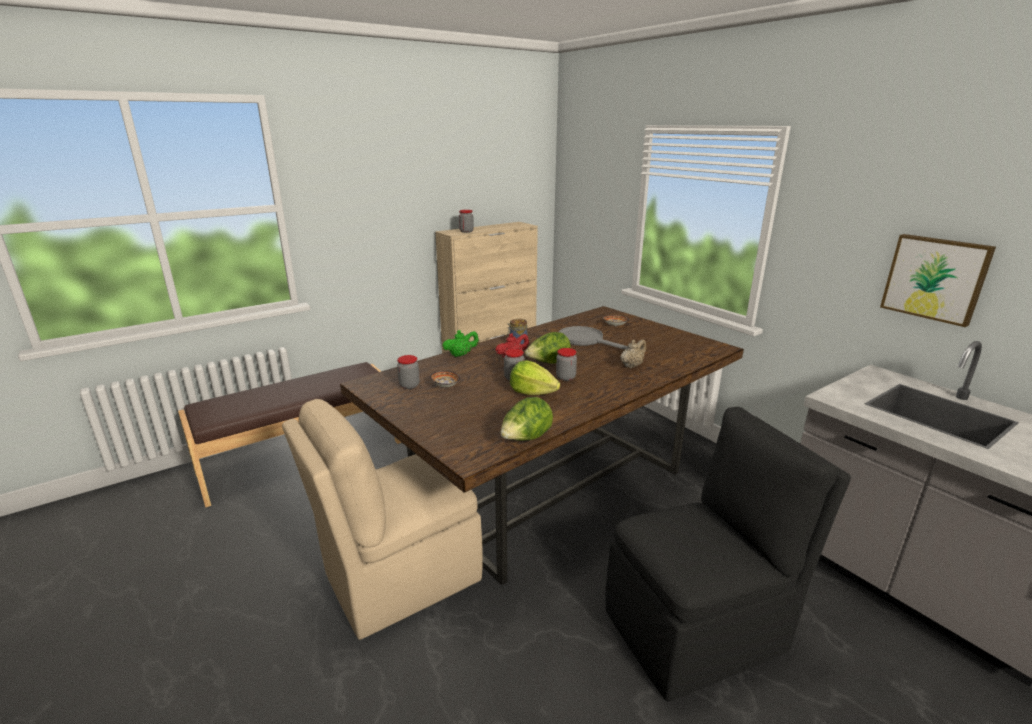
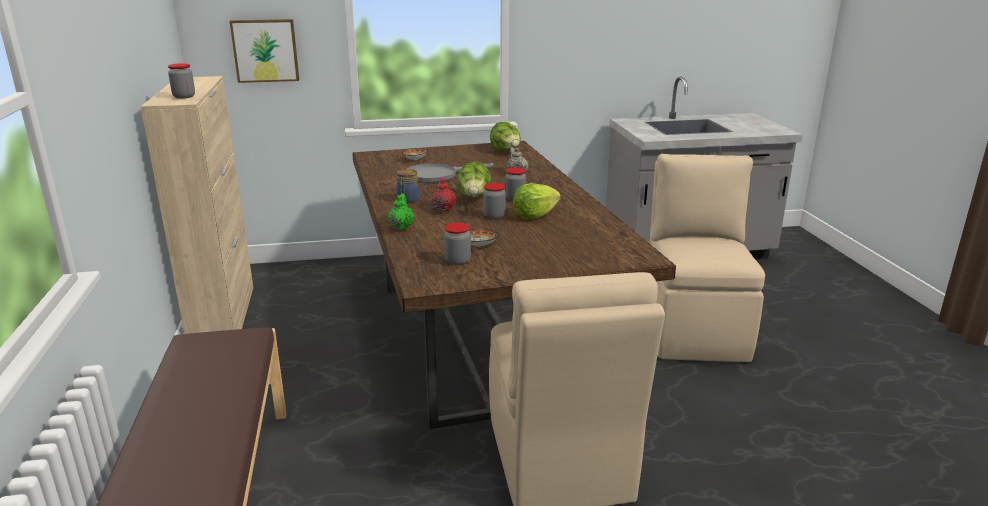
camera: 65 degrees left, 0 degrees up
lettuce [500,397,553,441] -> lettuce moved to [490,122,521,151]
black chair [605,407,851,701] -> beige chair [649,154,765,362]
picture [880,234,996,327] -> picture moved to [230,19,299,83]

